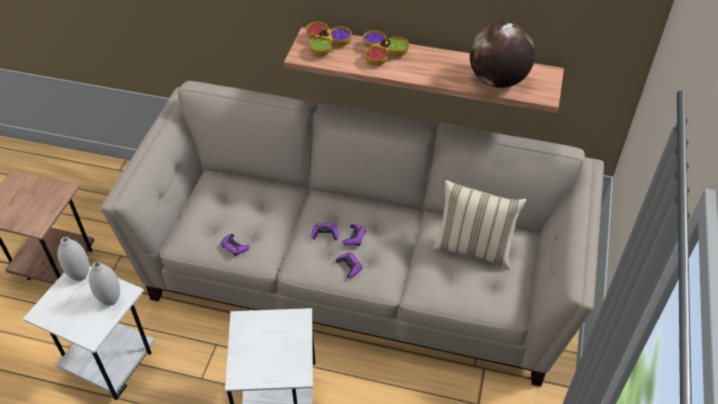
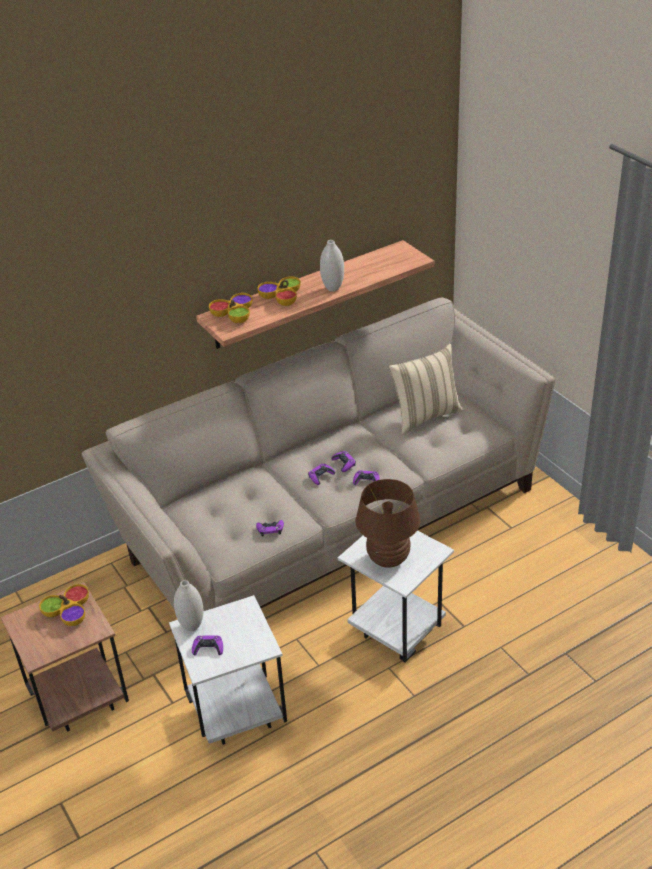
camera: 45 degrees left, 10 degrees down
white vase [89,261,120,306] -> white vase moved to [320,240,344,292]
globe [470,22,535,88] -> none
none -> bowl [39,584,89,626]
none -> purple game controller [192,635,223,656]
none -> brown table lamp [356,479,420,568]

